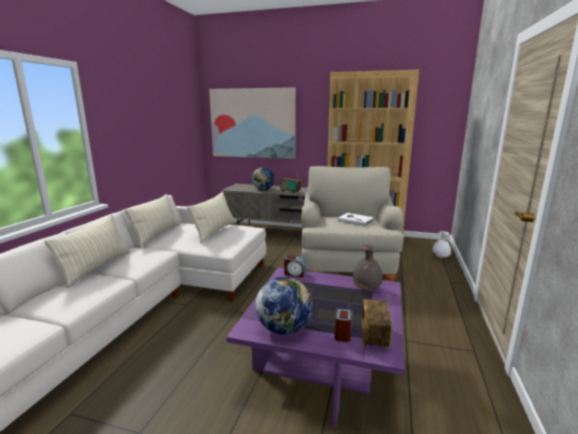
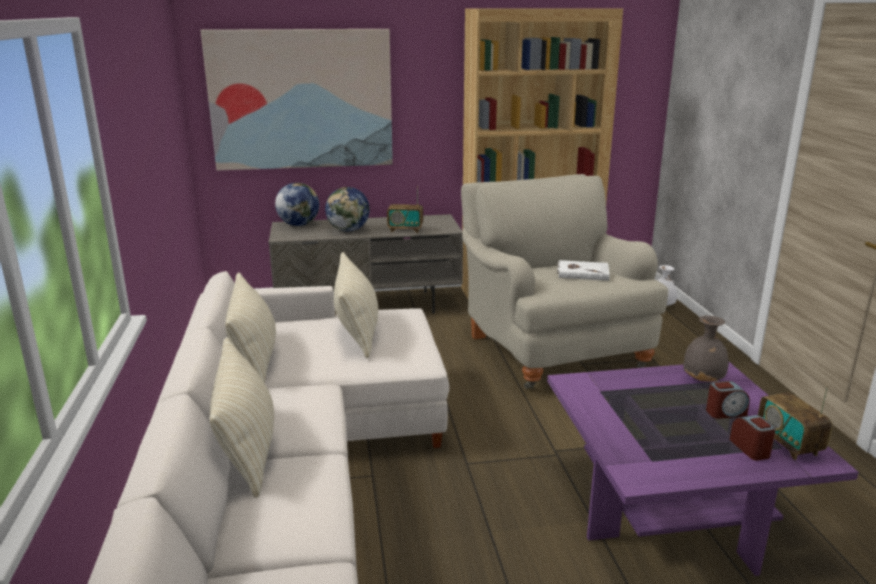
camera: 25 degrees left, 5 degrees up
globe [255,277,312,335] -> globe moved to [275,183,319,226]
alarm clock [284,255,306,278] -> alarm clock moved to [706,381,750,419]

